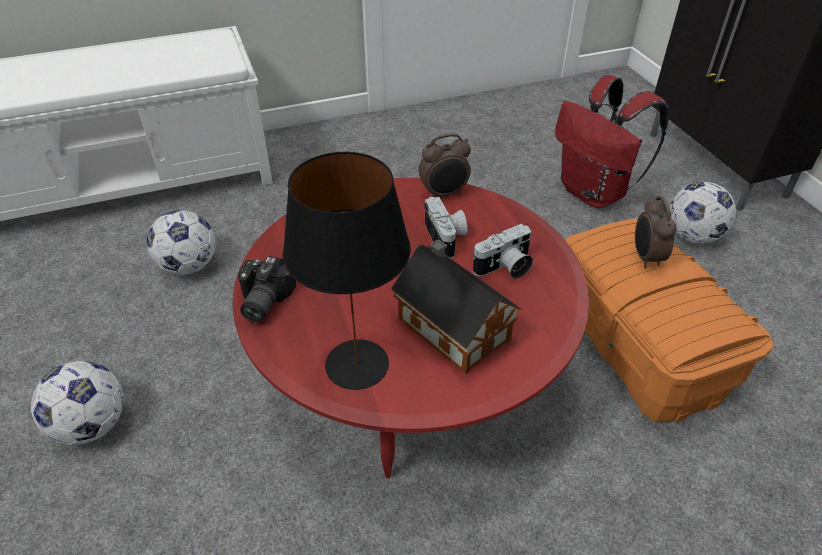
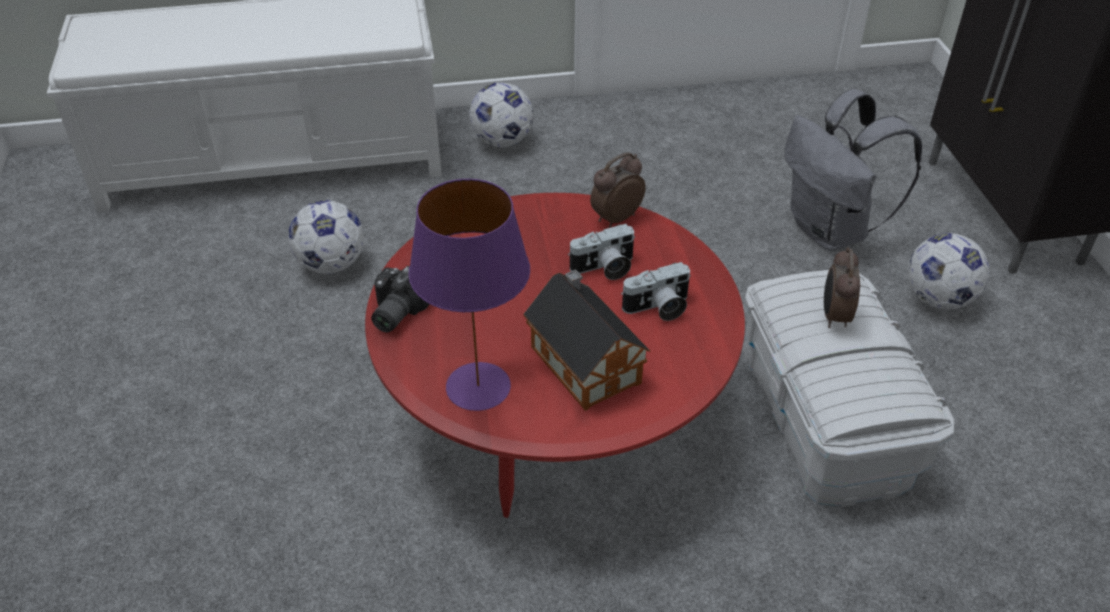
camera: 10 degrees right, 0 degrees up
football [31,361,124,445] -> football moved to [469,82,534,147]
black table lamp [283,152,411,390] -> purple table lamp [408,179,530,411]
alarm clock [419,133,471,197] -> alarm clock turned 150 degrees clockwise [590,152,646,227]
camera [424,196,467,259] -> camera turned 75 degrees clockwise [568,224,635,280]
red backpack [555,75,669,208] -> grey backpack [785,89,922,251]
orange storage box [565,218,774,422] -> white storage box [745,270,955,507]

